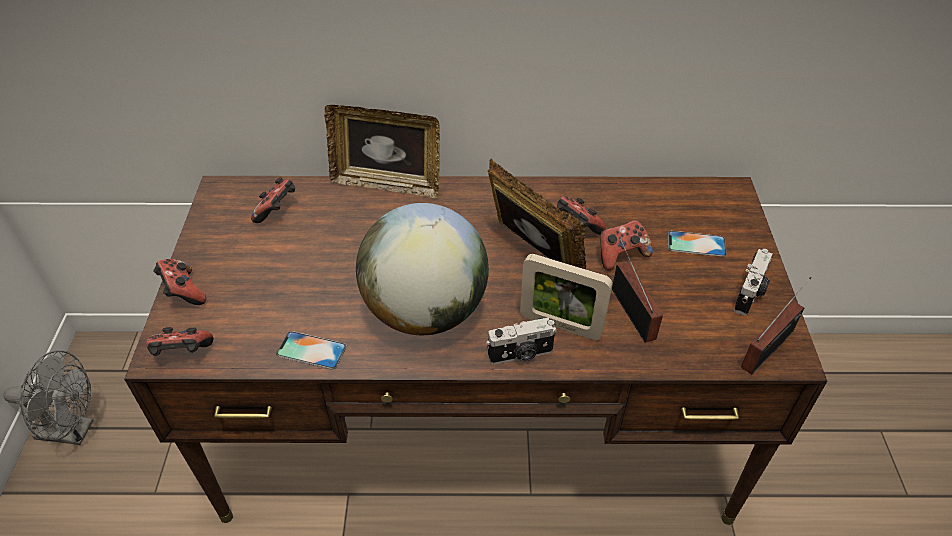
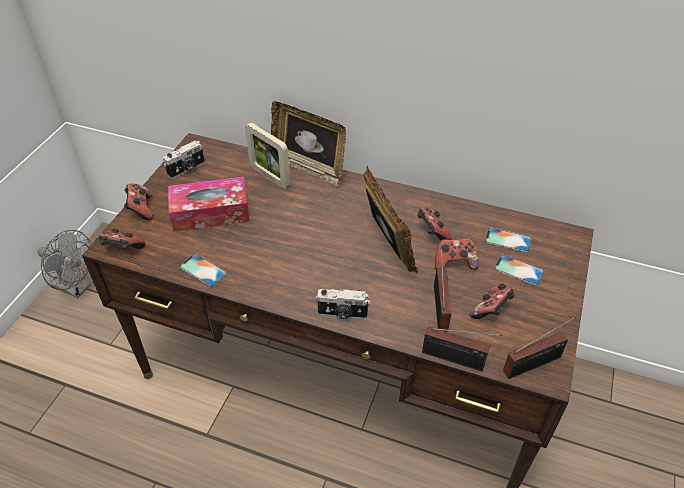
camera: 20 degrees right, 0 degrees up
game controller [251,177,295,223] -> game controller moved to [470,283,515,319]
globe [356,203,489,335] -> none
picture frame [520,254,612,340] -> picture frame moved to [245,122,290,189]
camera [734,249,772,316] -> camera moved to [163,140,205,179]
none -> tissue box [168,177,250,232]
none -> radio [422,327,502,371]
none -> phone [485,227,532,252]

